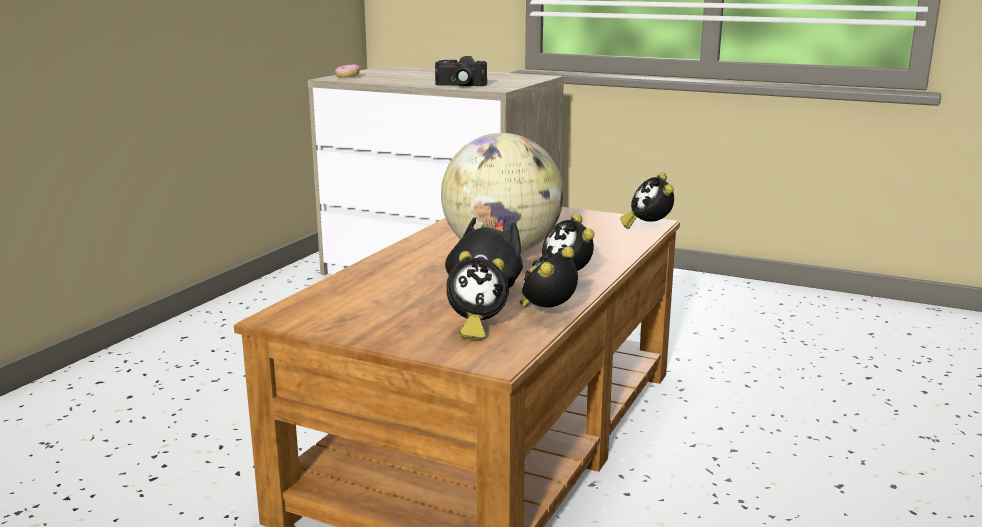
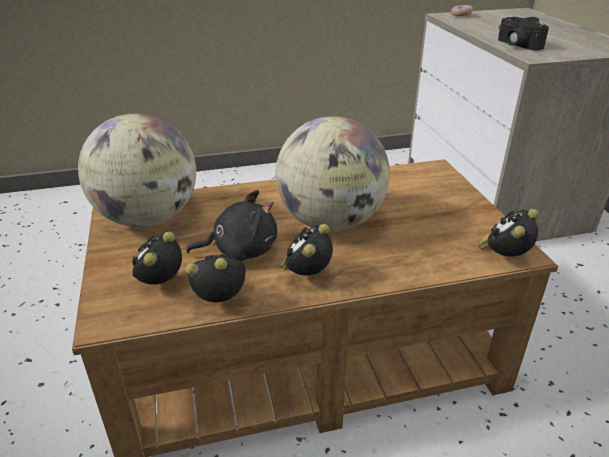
camera: 50 degrees right, 15 degrees up
alarm clock [446,251,509,340] -> alarm clock turned 75 degrees clockwise [132,231,182,285]
none -> globe [78,114,196,227]

